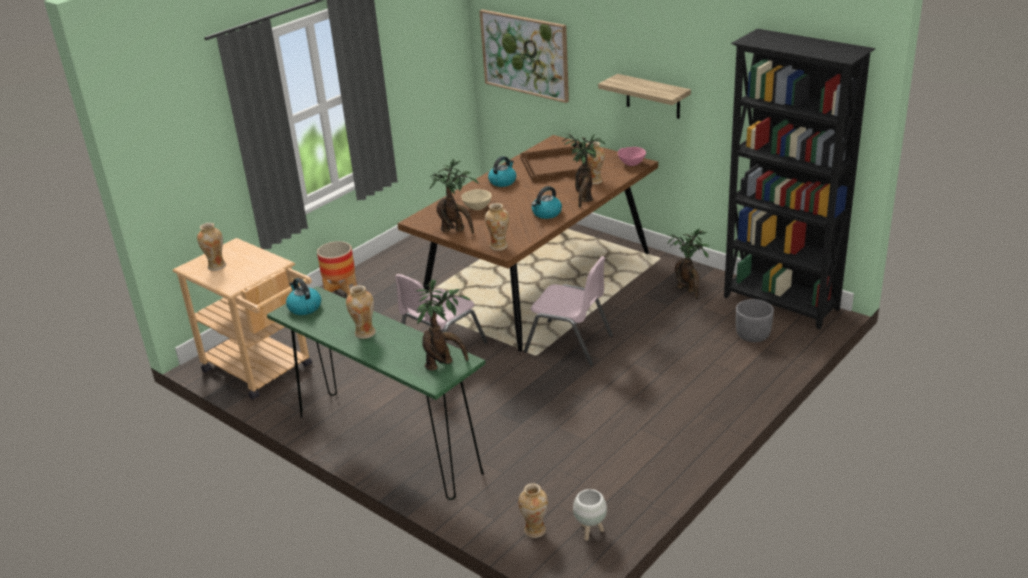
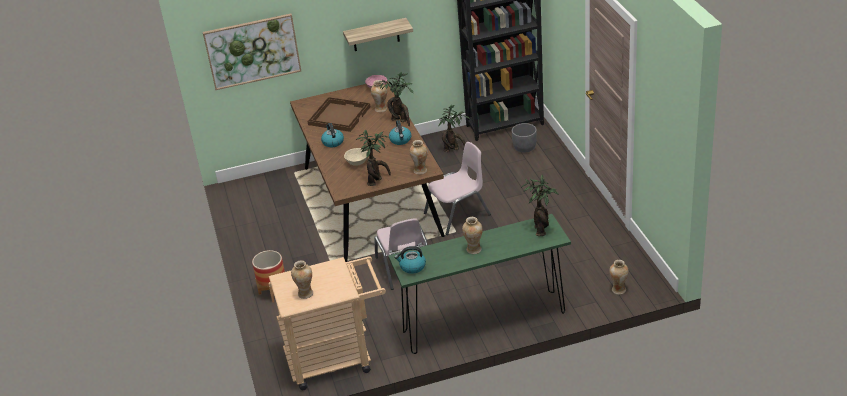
camera: 55 degrees left, 5 degrees up
white planter [573,489,607,541] -> none

